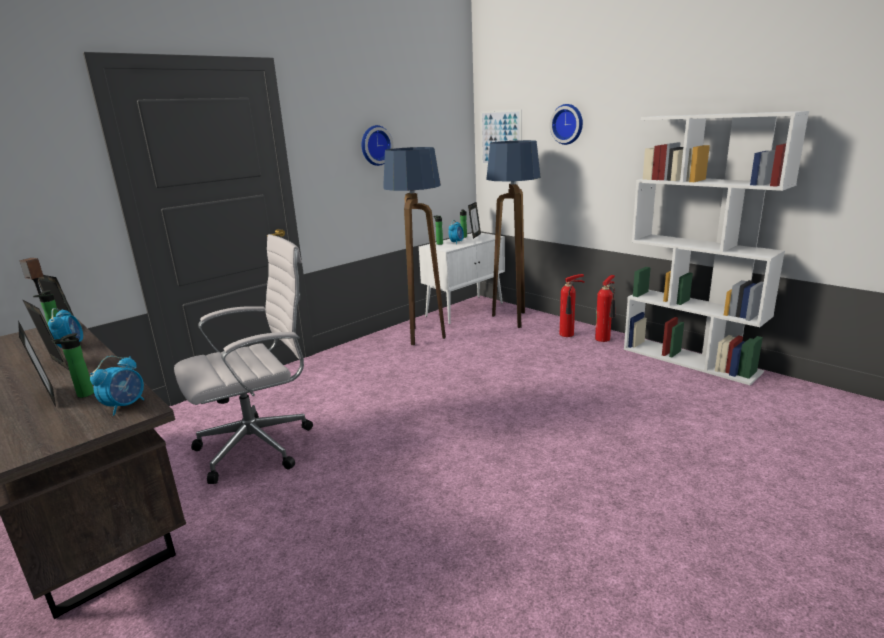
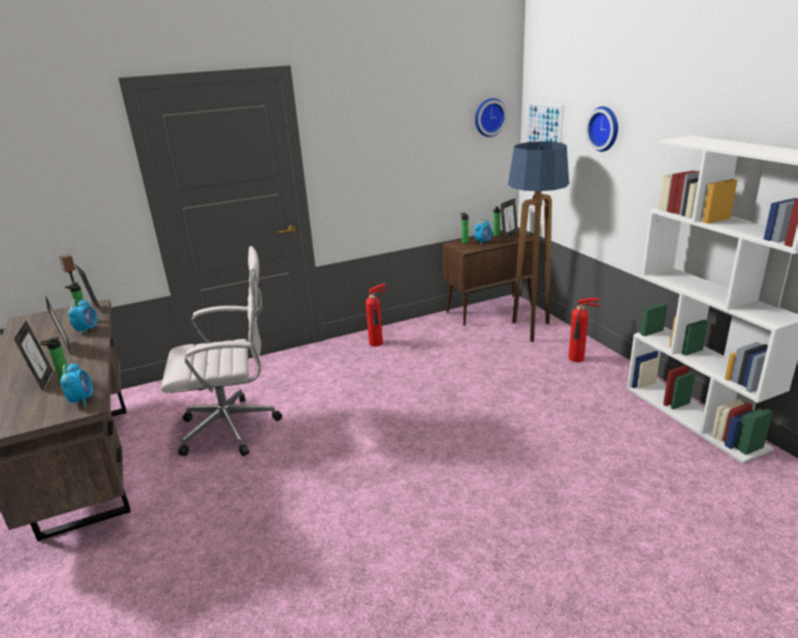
camera: 20 degrees right, 5 degrees up
alarm clock [90,356,145,416] -> alarm clock turned 60 degrees counterclockwise [60,363,93,406]
wall clock [362,125,393,166] -> wall clock moved to [475,98,507,137]
floor lamp [383,147,446,345] -> none
white cabinet [419,233,505,324] -> brown cabinet [443,230,539,326]
fire extinguisher [595,275,616,342] -> fire extinguisher moved to [366,284,387,346]

